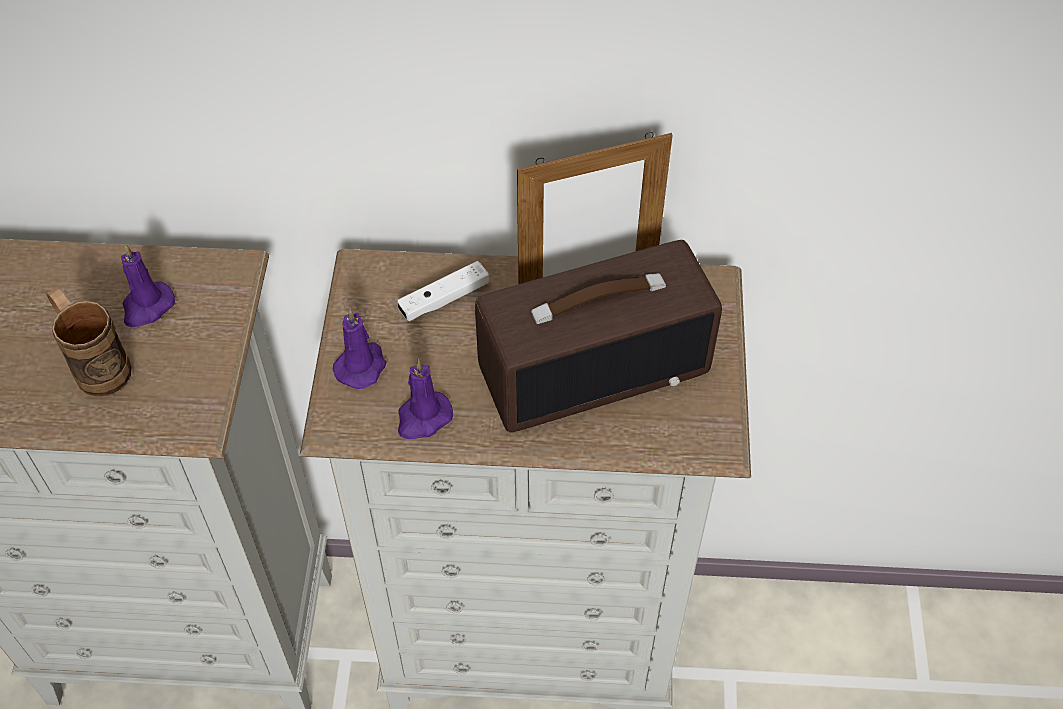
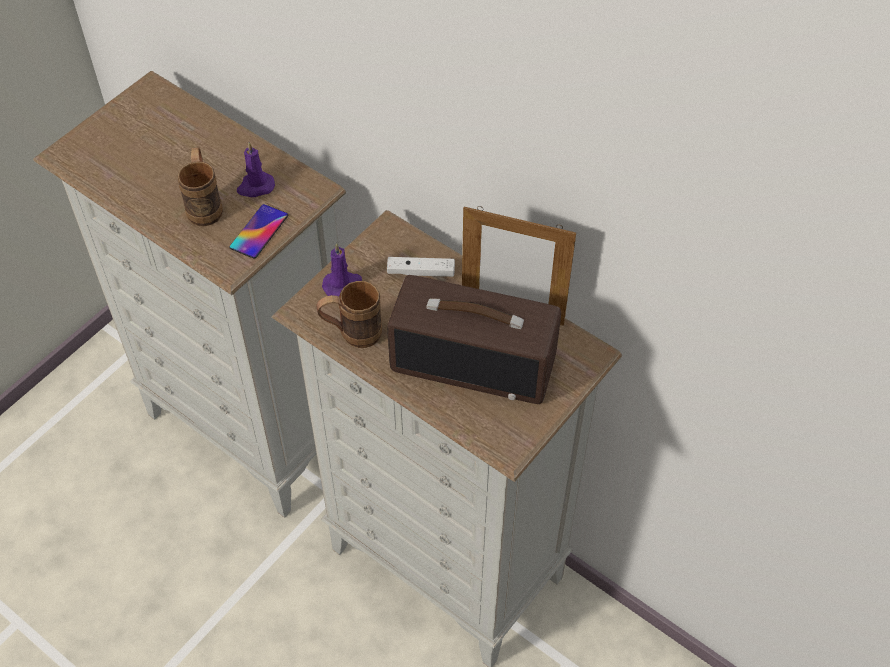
camera: 35 degrees right, 0 degrees up
purple candle [398,359,453,439] -> brown mug [316,281,382,348]
none -> phone [230,204,288,259]

